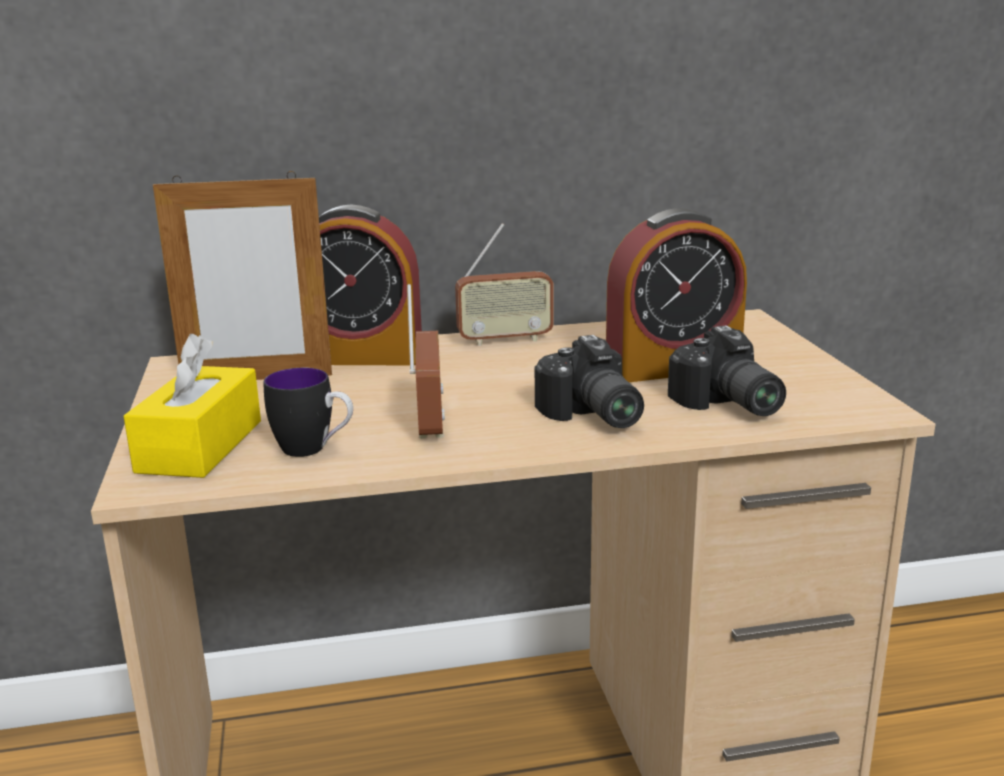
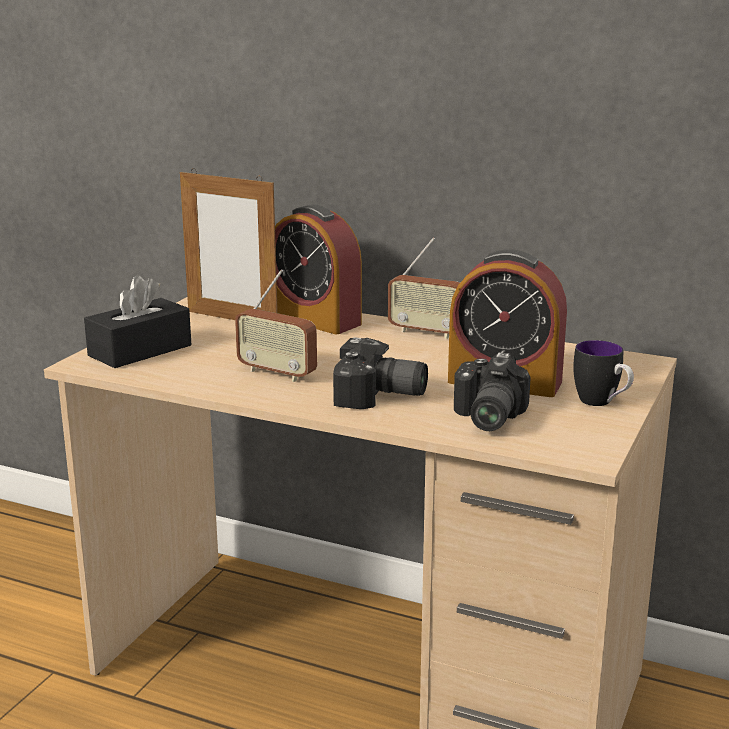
camera: 35 degrees right, 0 degrees up
yellow tissue box [123,334,261,478] -> black tissue box [84,275,191,368]
mug [263,368,353,457] -> mug moved to [573,340,634,406]
radio [407,284,445,439] -> radio turned 90 degrees clockwise [235,269,317,382]
camera [535,335,644,428] -> camera turned 90 degrees counterclockwise [333,337,428,409]

